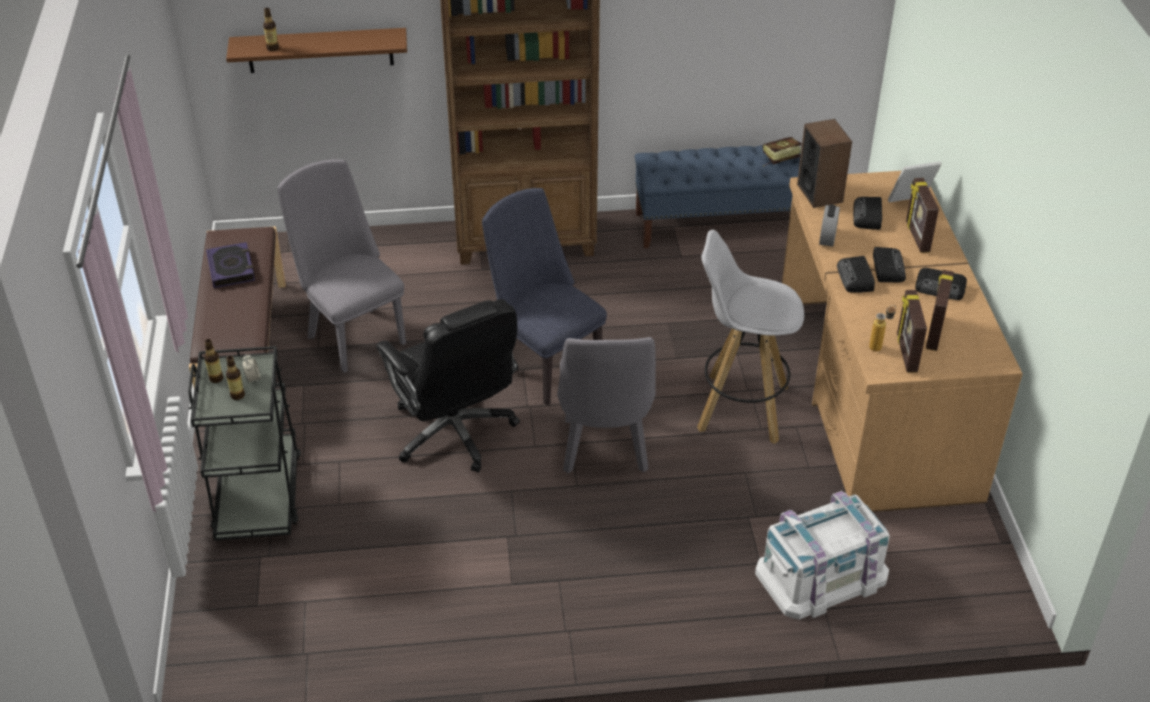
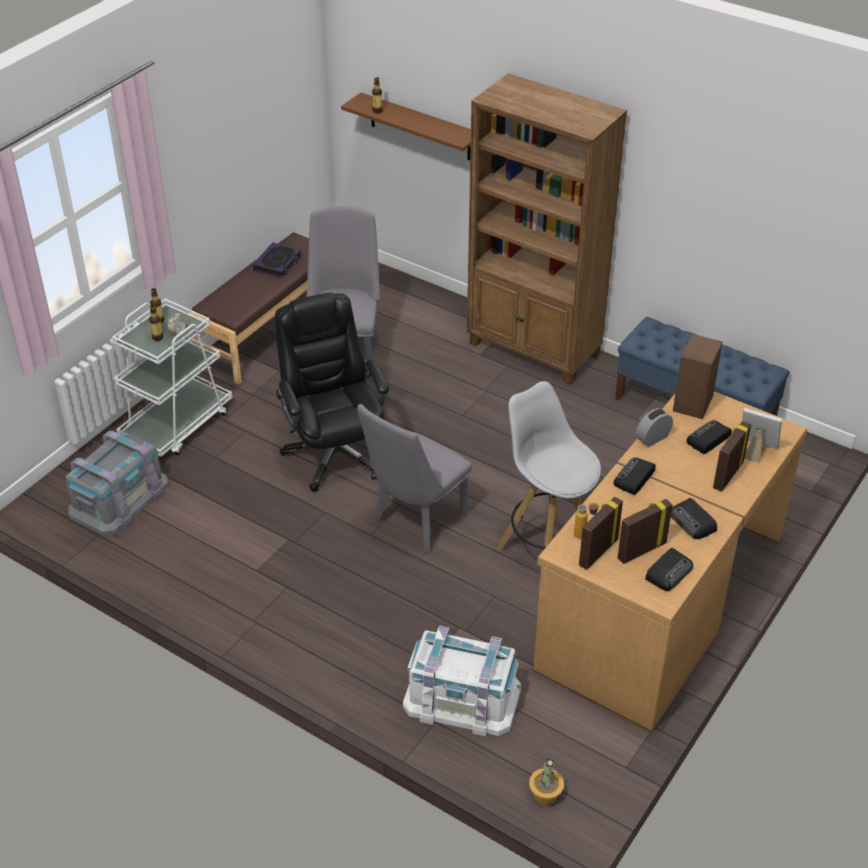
camera: 40 degrees right, 0 degrees up
black cart [188,346,301,541] -> white cart [112,299,232,457]
black office chair [376,299,520,472] -> black office chair turned 150 degrees clockwise [275,293,389,492]
blue chair [482,188,607,406] -> none
book [762,137,802,167] -> none
radio [873,247,906,282] -> radio moved to [645,548,693,591]
none -> grey storage box [66,430,169,537]
none -> potted plant [529,758,564,805]

